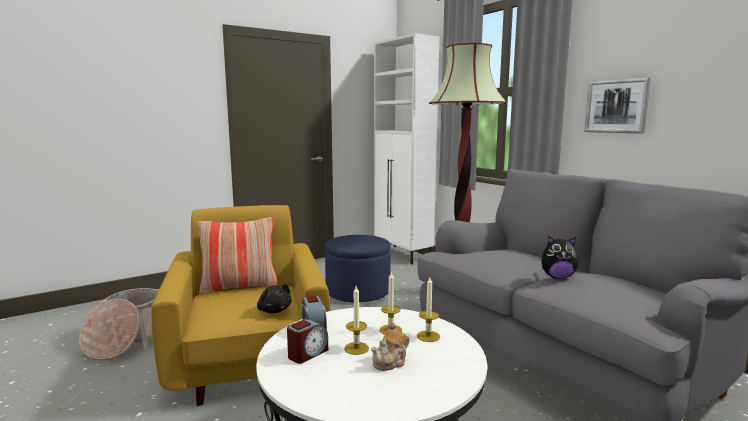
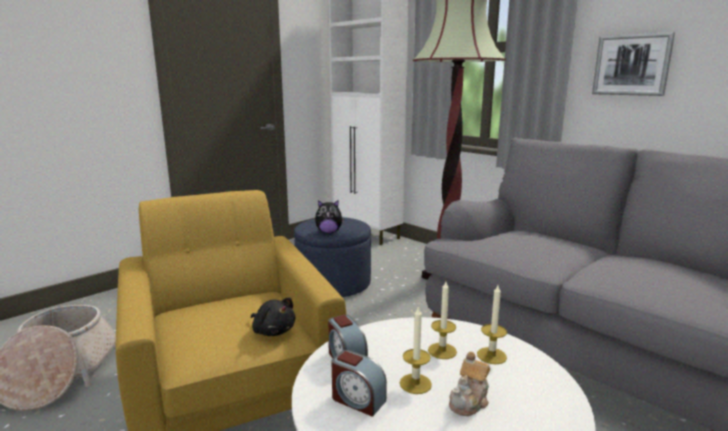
camera: 10 degrees left, 5 degrees up
pillow [197,217,278,295] -> none
alarm clock [287,319,328,364] -> alarm clock turned 90 degrees clockwise [332,350,387,417]
plush toy [541,235,578,279] -> plush toy moved to [315,200,345,233]

